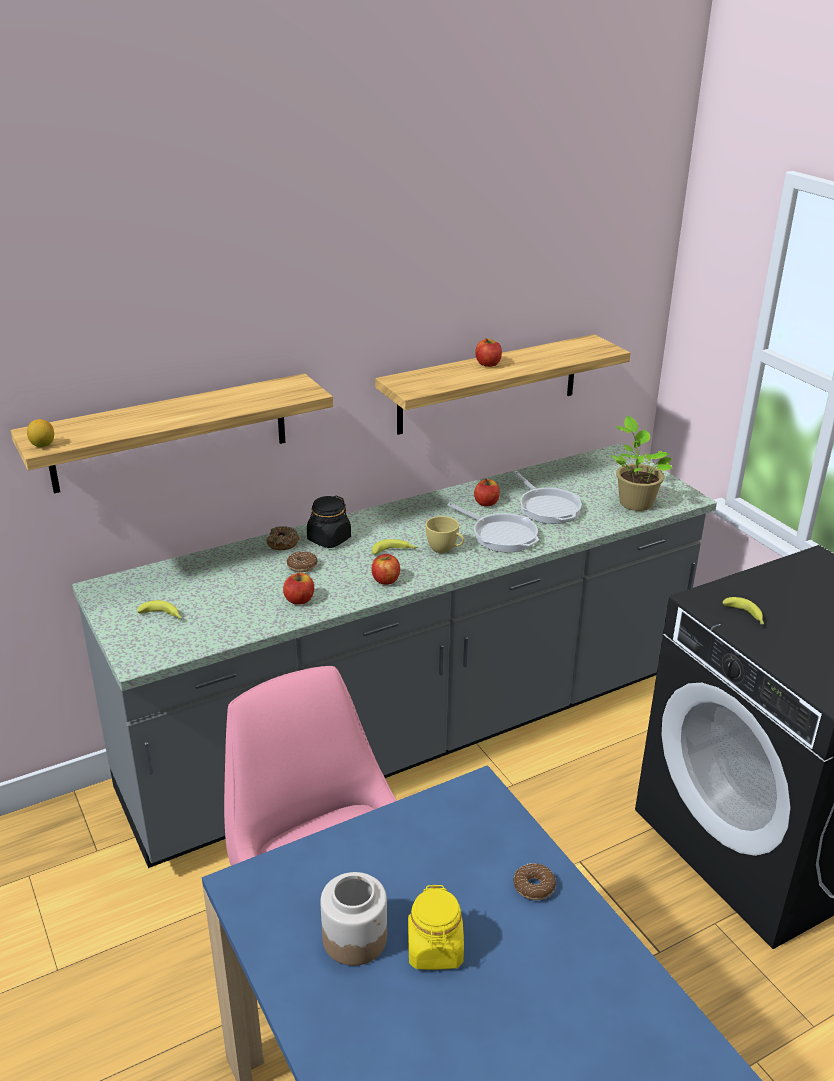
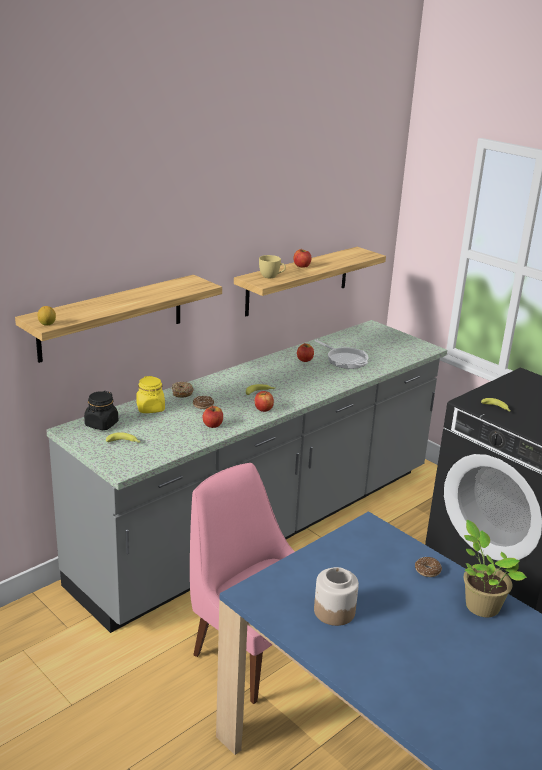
camera: 15 degrees left, 5 degrees down
black jar [307,496,351,548] -> black jar moved to [84,391,118,430]
yellow jar [408,885,464,970] -> yellow jar moved to [136,376,165,413]
yellow cup [426,516,464,553] -> yellow cup moved to [259,255,286,278]
frying pan [447,503,539,553] -> none
potted plant [611,416,673,511] -> potted plant moved to [464,520,527,617]

